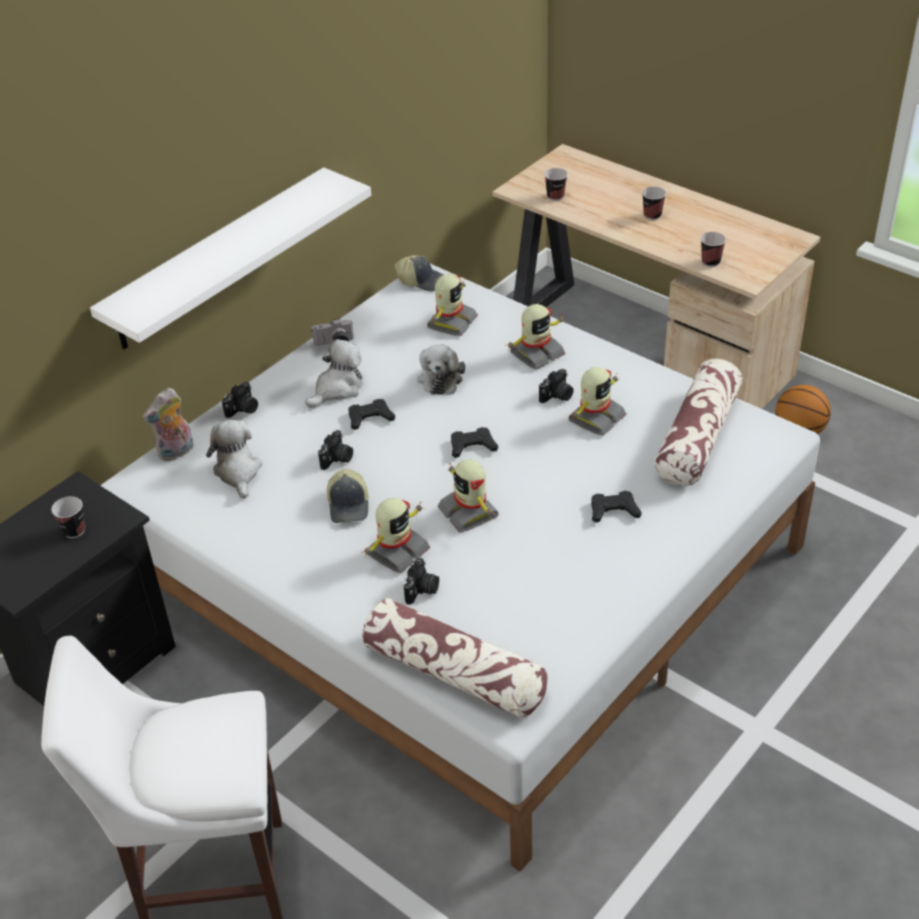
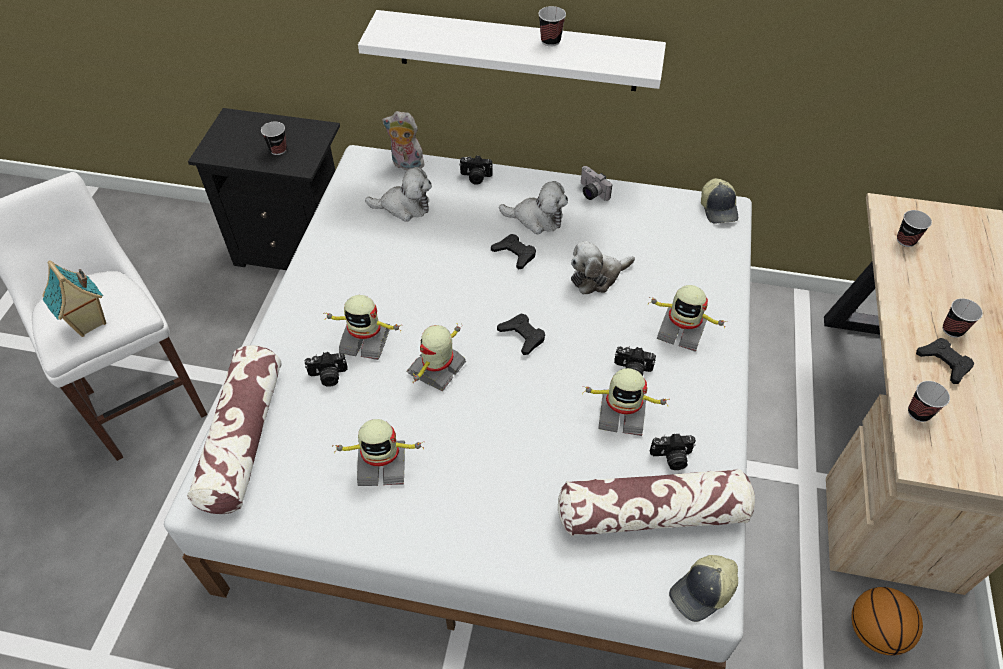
camera: 60 degrees right, 10 degrees up
plush toy [206,420,262,499] -> plush toy turned 45 degrees clockwise [365,167,432,222]
camera [318,430,353,470] -> camera moved to [650,433,696,470]
cap [327,469,369,523] -> cap moved to [669,555,738,622]
toy robot [427,274,478,336] -> toy robot moved to [333,419,424,486]
black game controller [591,491,642,523] -> black game controller moved to [916,338,974,384]
none -> toy house [42,260,106,337]
none -> cup [538,6,566,46]

